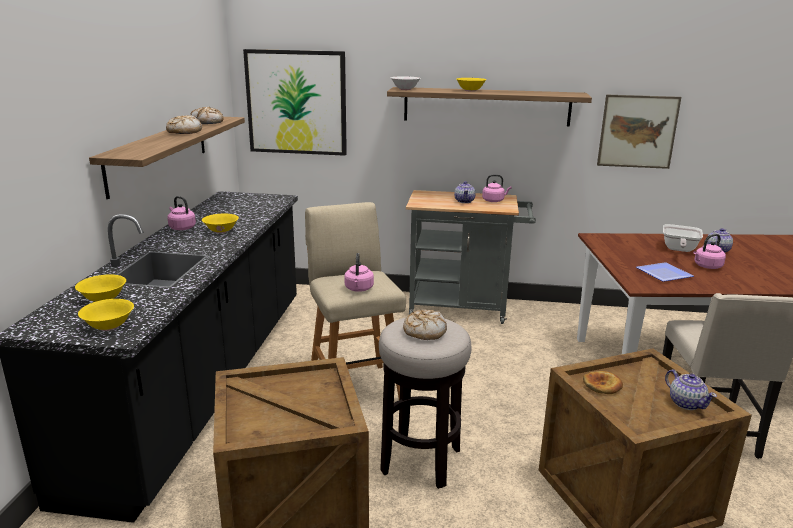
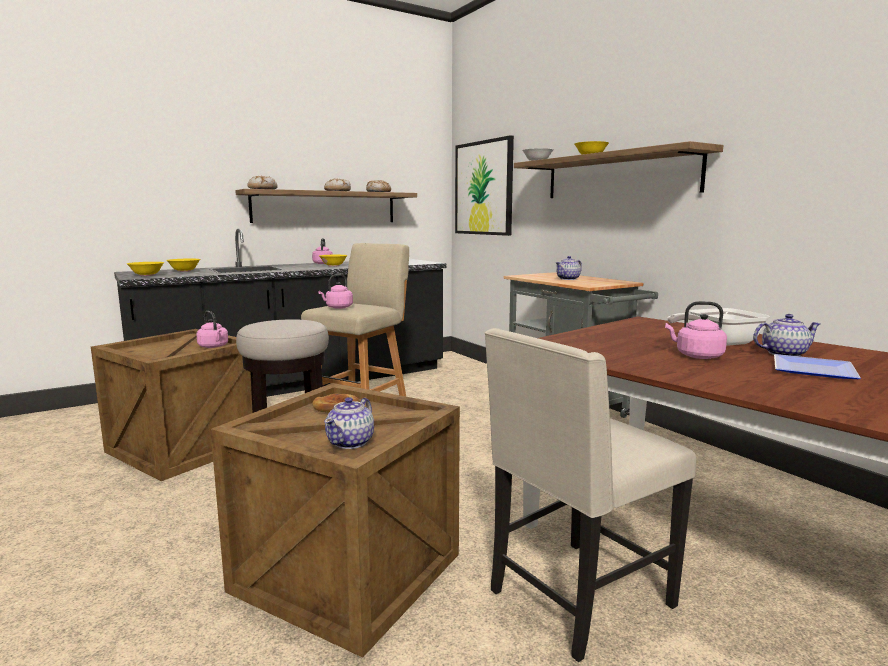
camera: 50 degrees right, 10 degrees down
bread [403,310,447,340] -> bread moved to [247,176,278,189]
pink kettle [482,174,512,202] -> pink kettle moved to [196,311,228,348]
picture [597,94,681,169] -> none
plate [636,262,694,282] -> plate moved to [774,354,861,379]

